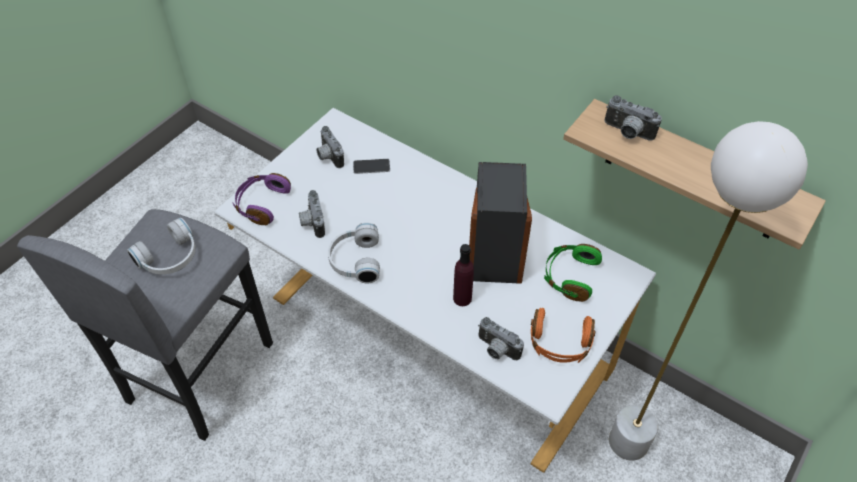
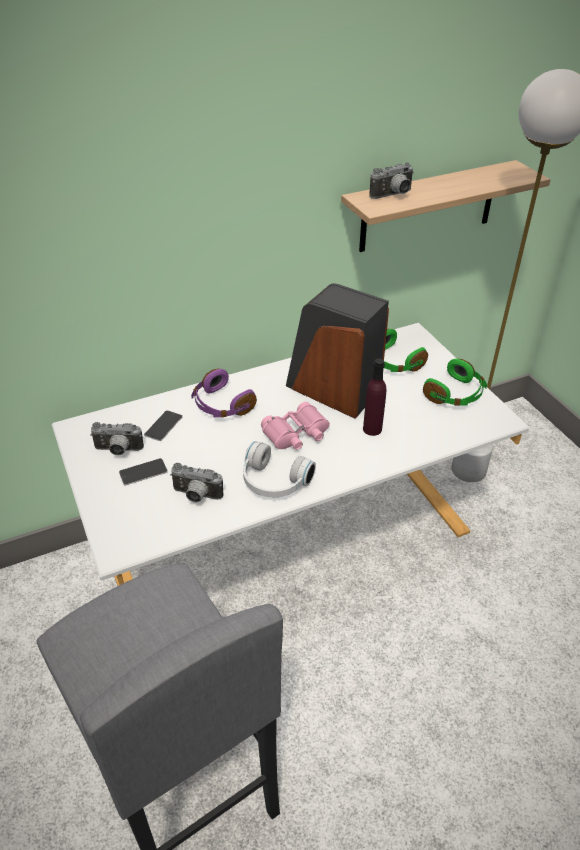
camera: 60 degrees left, 10 degrees down
white headphones [127,218,196,275] -> none
purple headphones [232,173,291,226] -> purple headphones moved to [191,369,257,417]
camera [478,317,524,360] -> none
orange headphones [531,308,596,363] -> green headphones [423,358,487,406]
none -> phone [119,458,168,485]
none -> pink binoculars [261,402,330,450]

